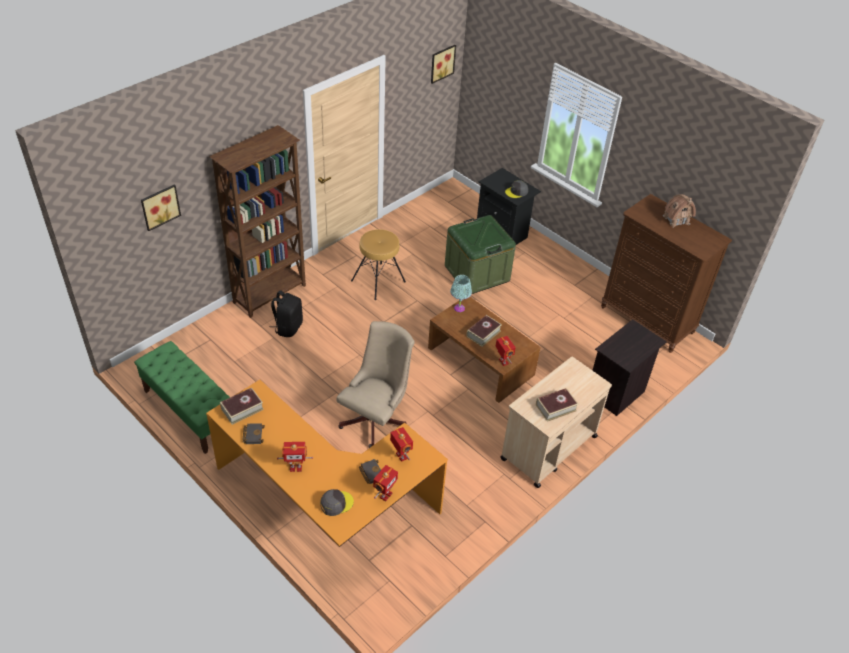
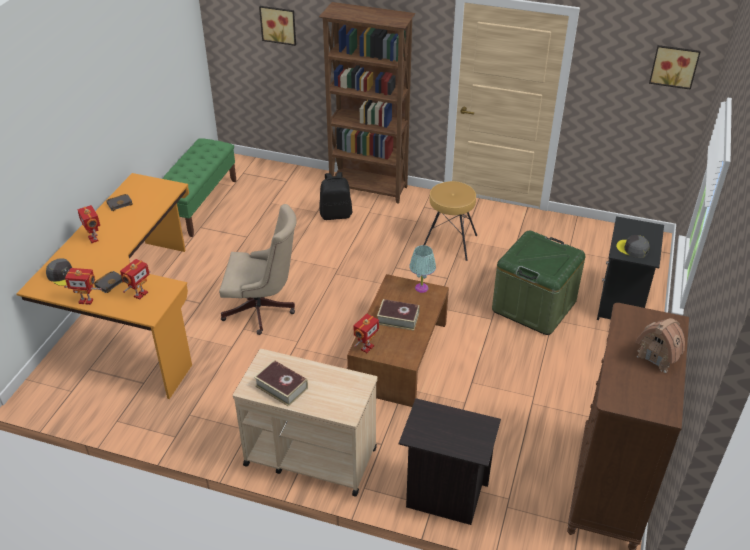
camera: 65 degrees right, 5 degrees down
book [220,388,264,425] -> none

